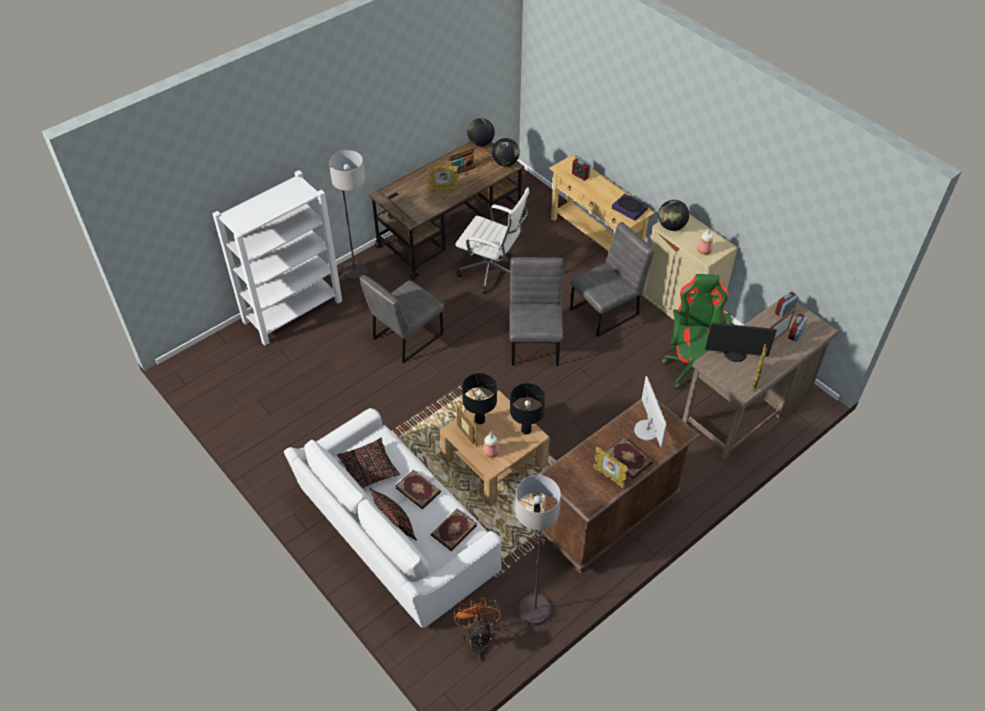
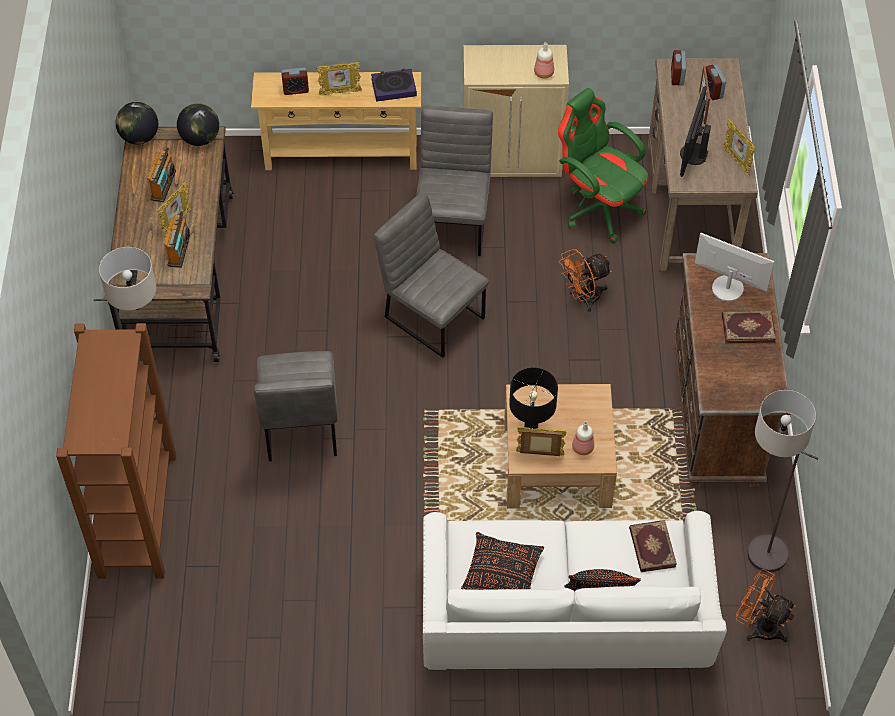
camera: 50 degrees left, 5 degrees up
white bookcase [212,170,342,345] -> brown bookcase [56,323,176,579]
book [395,470,441,510] -> none
white office chair [455,187,529,294] -> none
black table lamp [510,383,545,435] -> none
picture frame [593,446,628,489] -> picture frame moved to [317,62,362,95]
globe [658,200,689,231] -> none
monitor [705,323,777,362] -> monitor turned 150 degrees clockwise [680,86,711,177]
none -> radio [164,211,190,268]
none -> orange fan [559,249,612,312]

